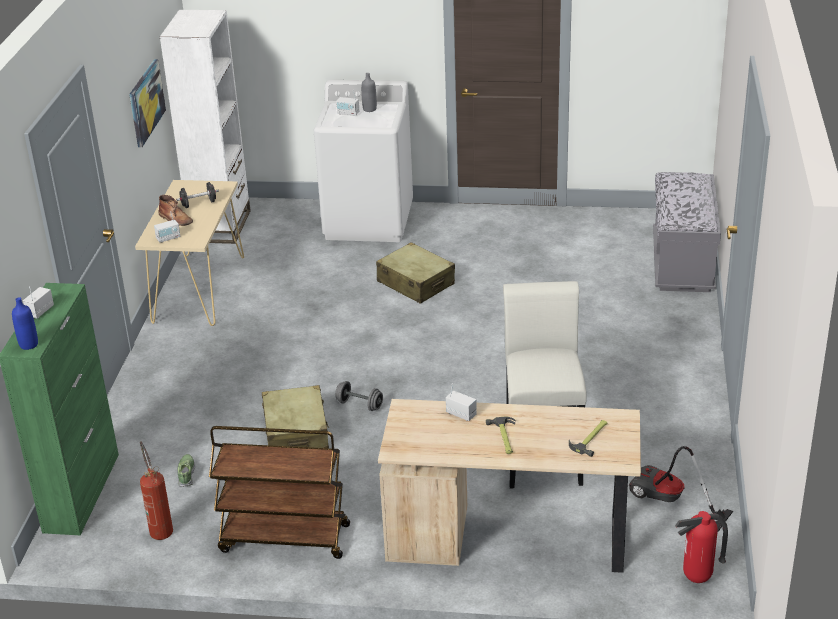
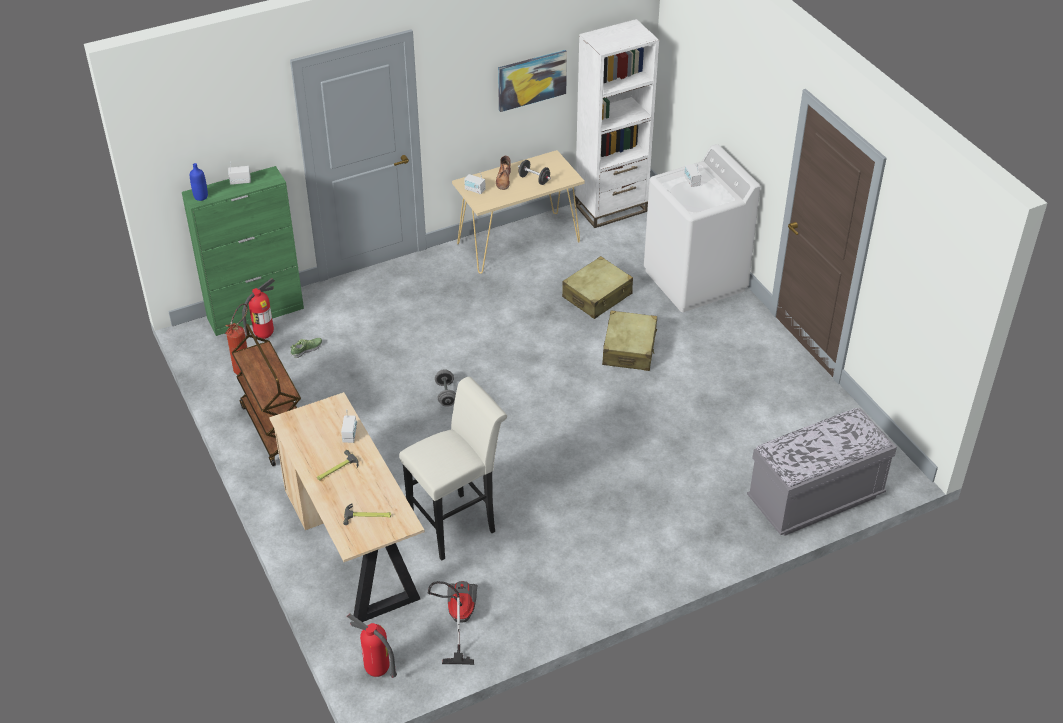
camera: 55 degrees right, 10 degrees up
beige suitcase [262,385,329,448] -> beige suitcase moved to [562,256,633,319]
grey bottle [361,73,377,112] -> none
none -> fire extinguisher [242,278,275,339]

